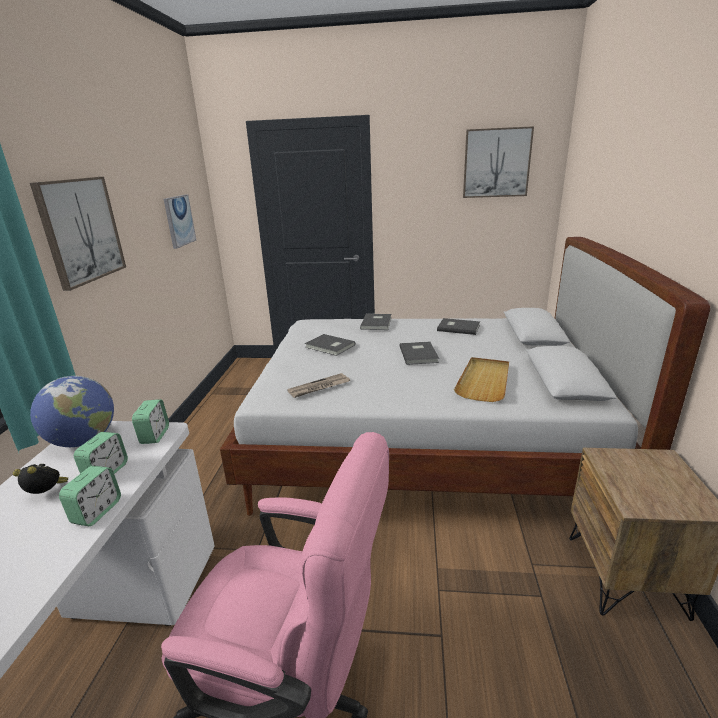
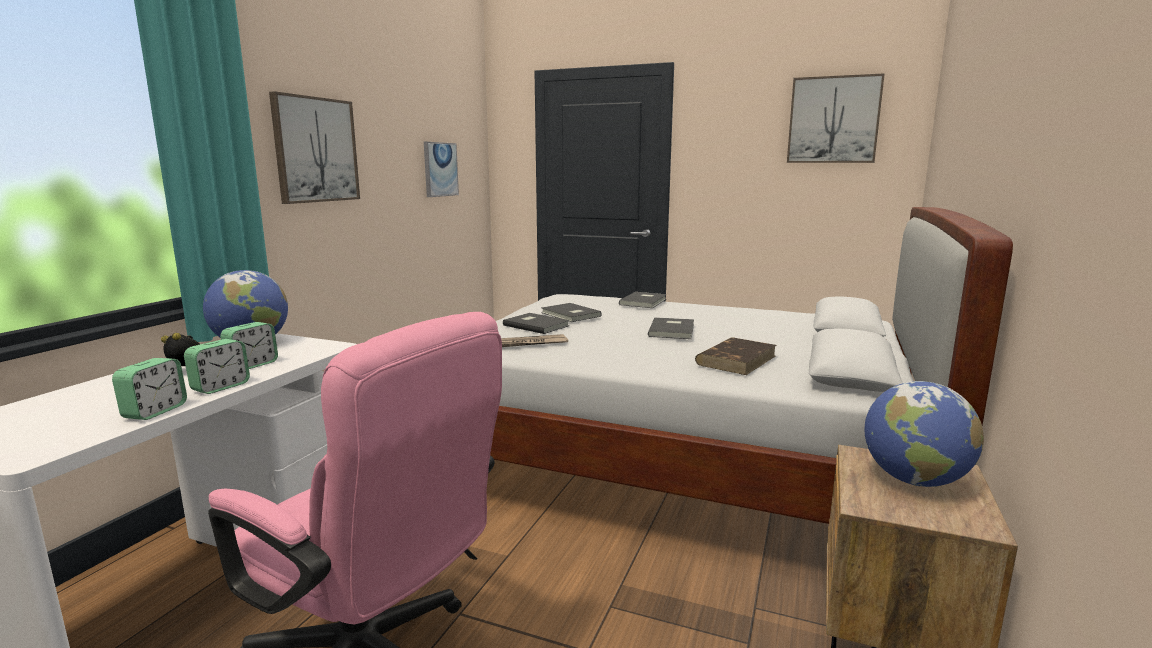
camera: 15 degrees right, 10 degrees down
alarm clock [132,399,169,444] -> alarm clock moved to [112,358,187,420]
grey book [437,318,480,335] -> grey book moved to [503,313,570,334]
beige tray [454,357,509,402] -> brown book [695,338,776,375]
none -> globe [865,381,984,487]

